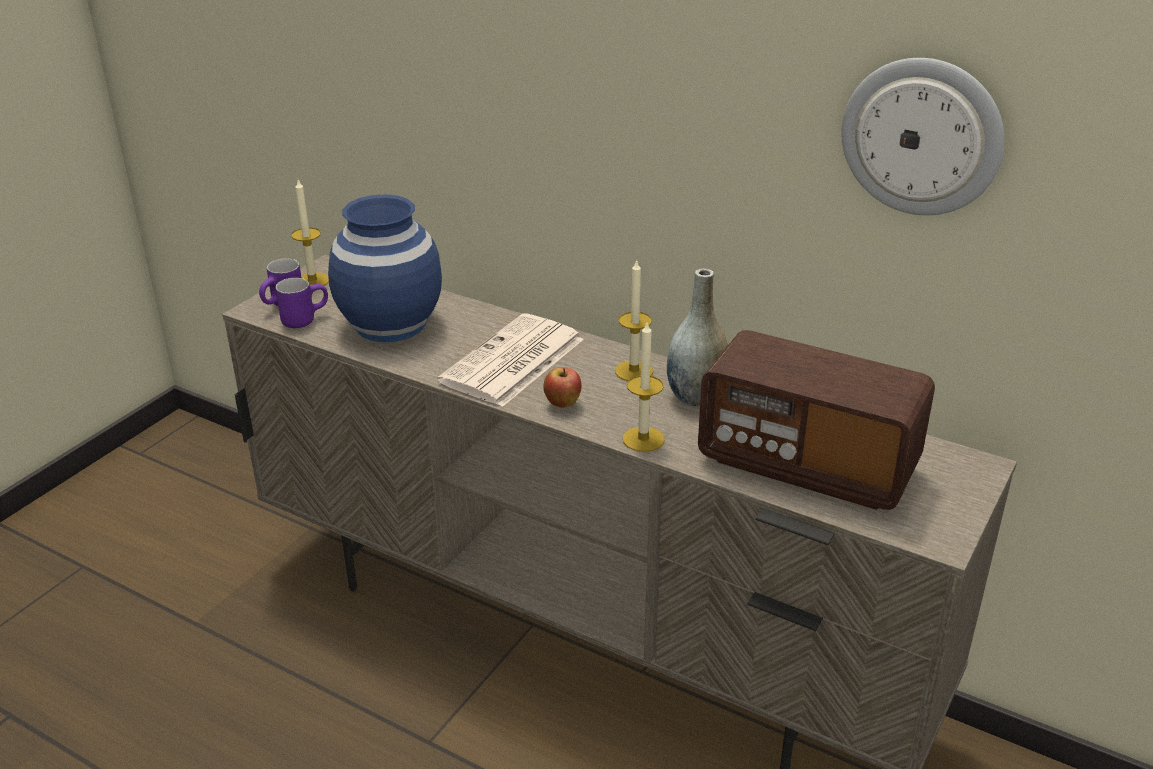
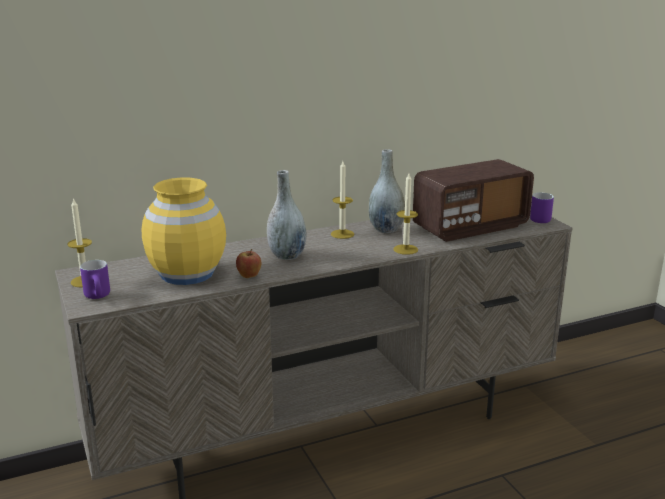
camera: 55 degrees left, 10 degrees down
purple mug [276,278,328,328] -> purple mug moved to [530,193,554,223]
blue vase [328,194,442,342] -> yellow vase [141,177,226,285]
newspaper [437,313,584,407] -> grey vase [267,170,307,260]
apple [543,367,581,408] -> apple moved to [236,249,261,278]
wall clock [841,58,1005,215] -> none

